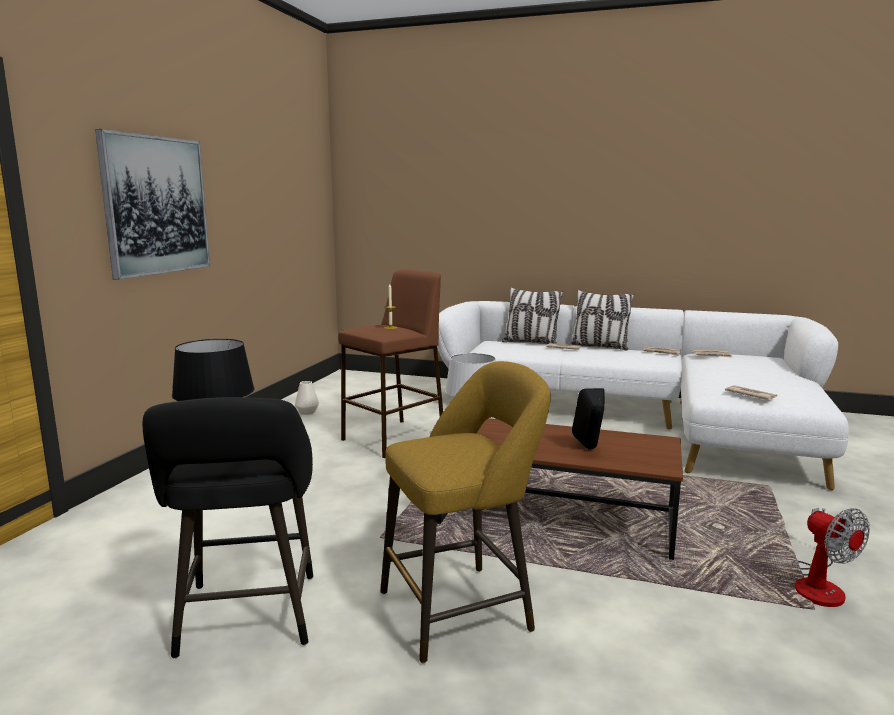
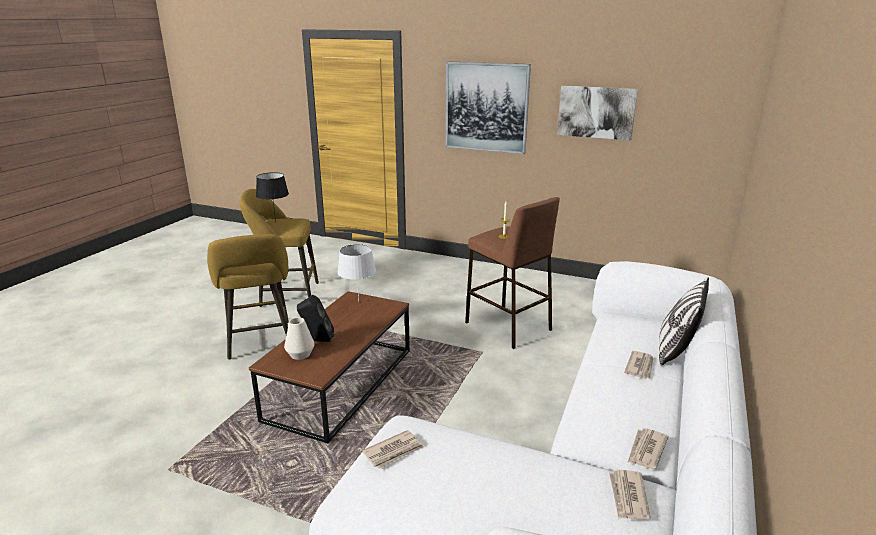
camera: 95 degrees right, 10 degrees up
black stool [143,397,313,659] -> yellow stool [240,189,319,307]
white vase [295,381,319,415] -> white vase moved to [284,317,315,360]
pillow [570,290,634,350] -> none
fan [790,508,870,607] -> none
none -> picture [557,86,638,140]

